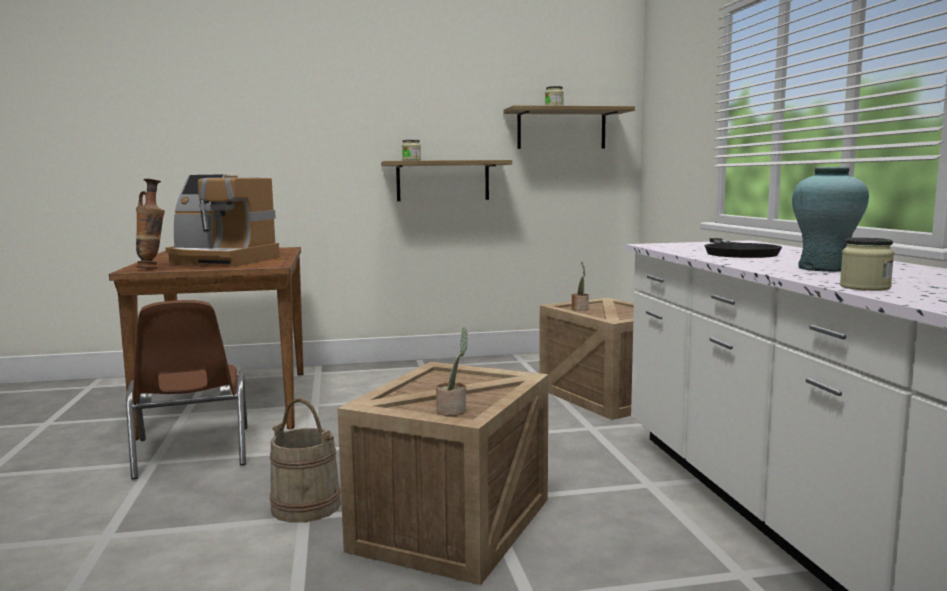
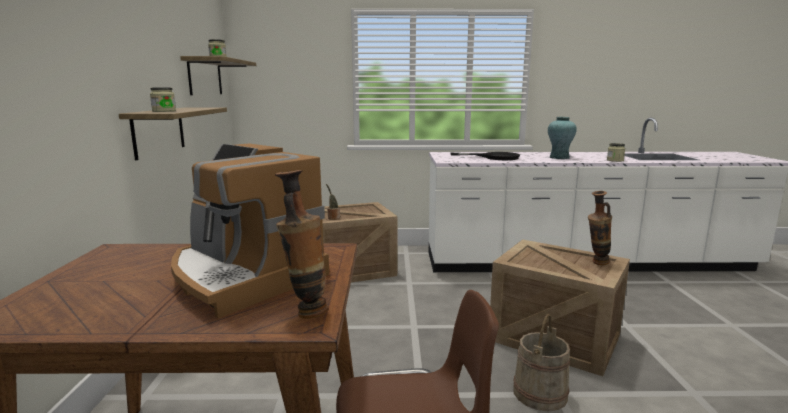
camera: 80 degrees left, 5 degrees up
coffee machine [165,174,280,267] -> coffee machine turned 105 degrees clockwise [171,144,329,318]
potted plant [436,327,468,416] -> vase [588,191,612,265]

